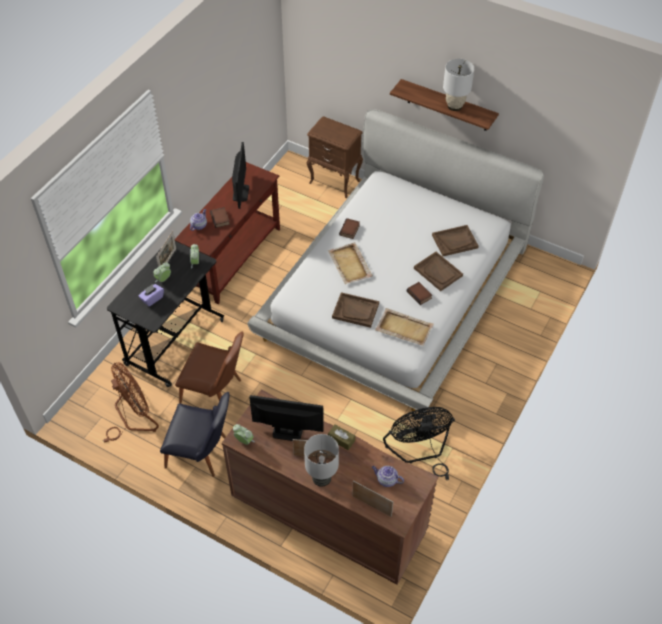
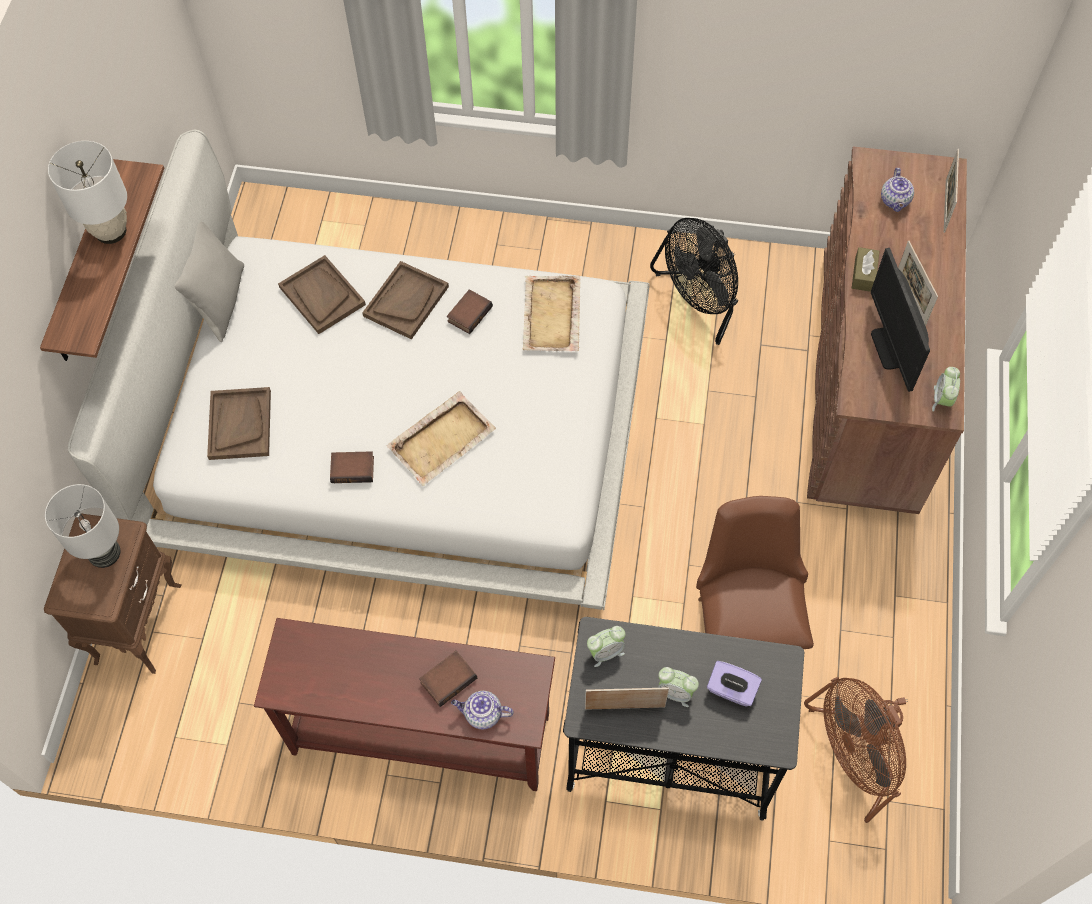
camera: 110 degrees left, 10 degrees up
brown fan [103,362,159,443] -> brown fan turned 60 degrees counterclockwise [804,677,908,823]
black chair [160,392,230,477] -> none
monitor [232,142,249,209] -> none
grey table lamp [304,434,339,487] -> grey table lamp moved to [45,484,120,568]
brown tray [332,292,379,328] -> brown tray moved to [207,387,271,460]
none -> grey pillow [174,221,244,342]

